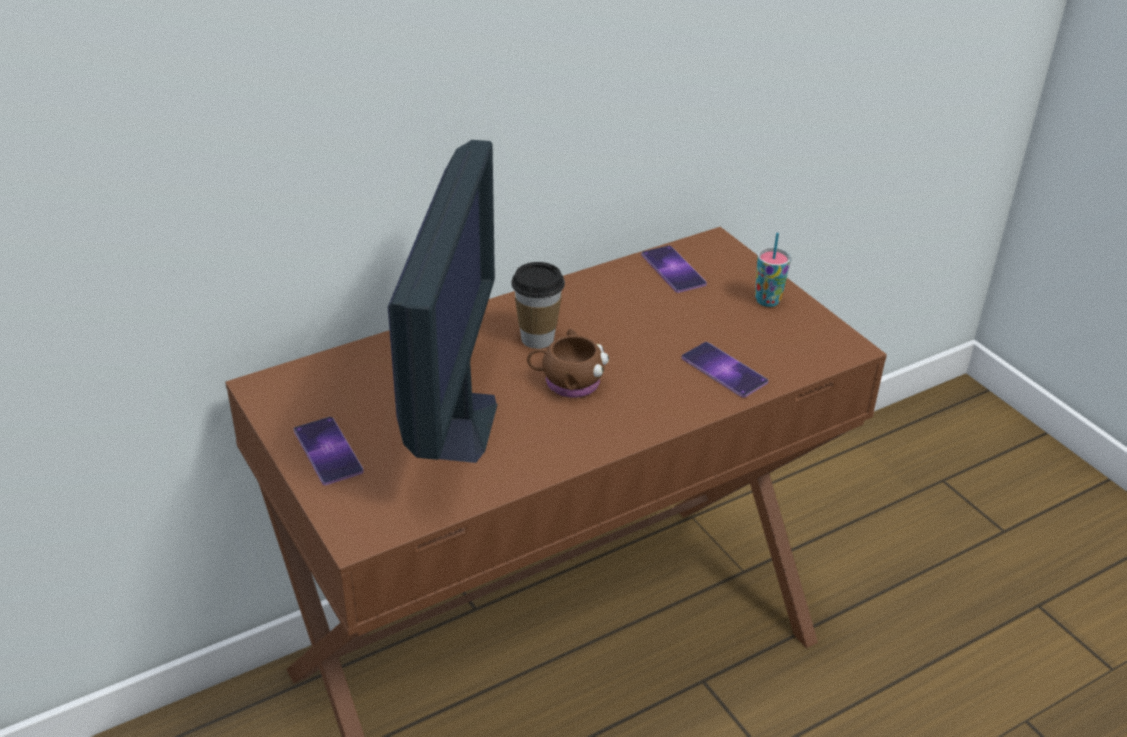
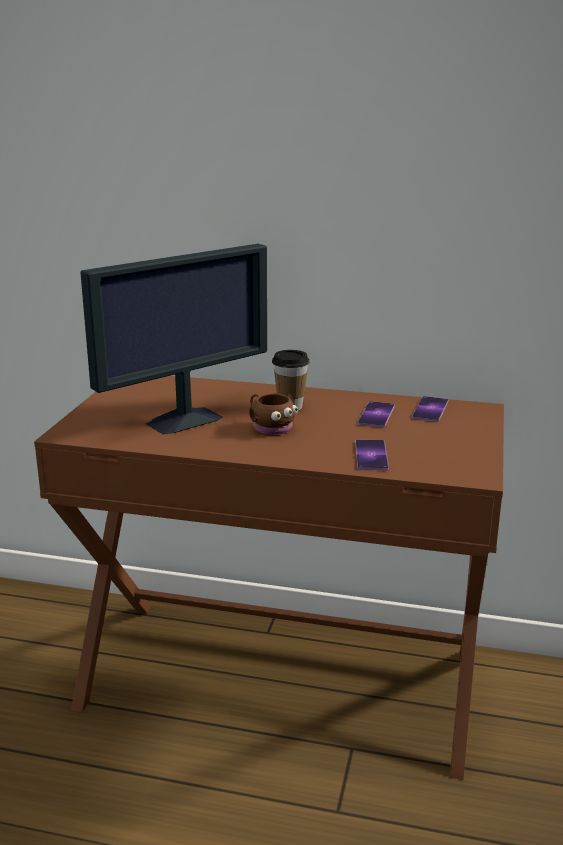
camera: 45 degrees right, 15 degrees down
phone [294,417,364,485] -> phone moved to [357,401,395,428]
cup [755,233,791,307] -> none

